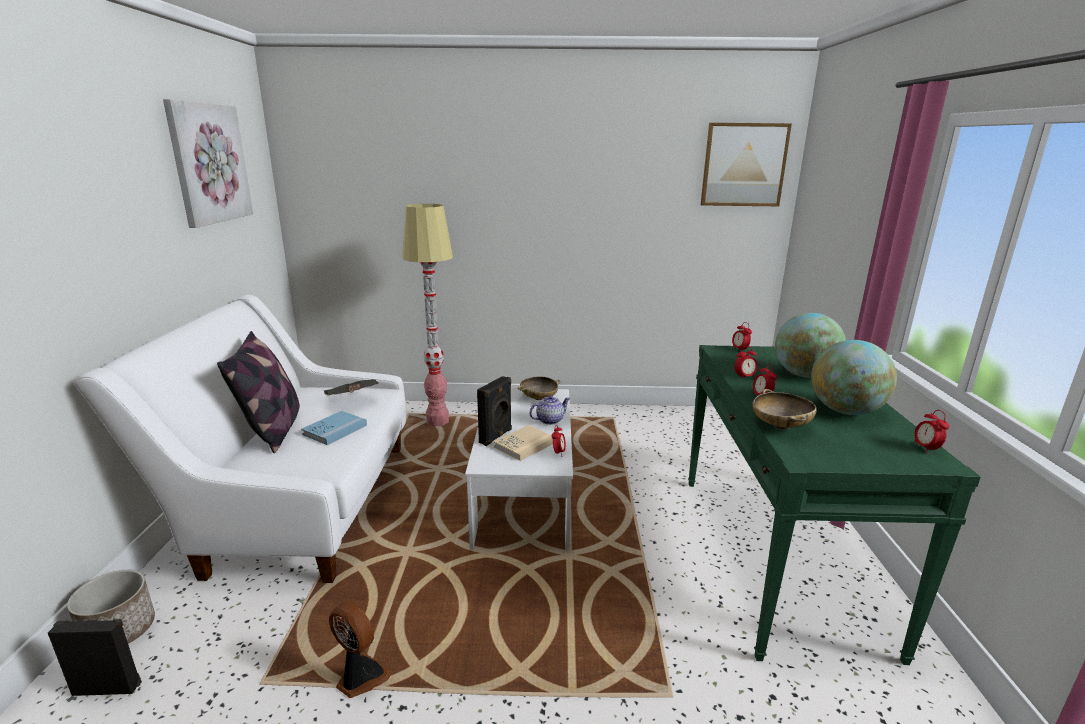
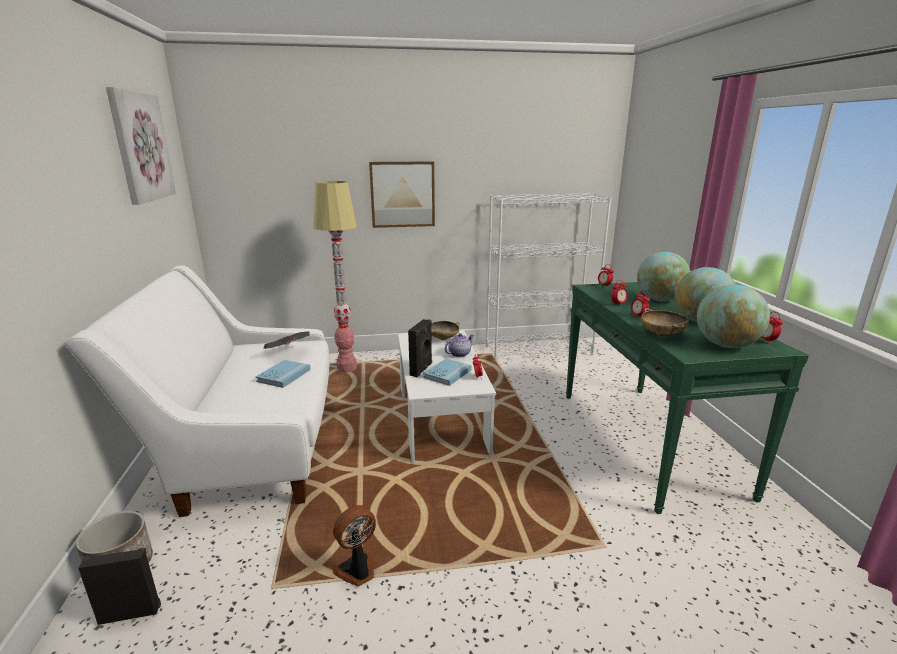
camera: 10 degrees left, 0 degrees up
pillow [217,331,300,453] -> none
fan [329,601,392,698] -> fan turned 60 degrees counterclockwise [333,505,376,586]
beige book [494,425,553,461] -> blue book [423,358,472,386]
picture [701,123,792,206] -> picture moved to [369,161,435,228]
none -> white bookcase [486,193,612,361]
none -> globe [697,285,770,348]

